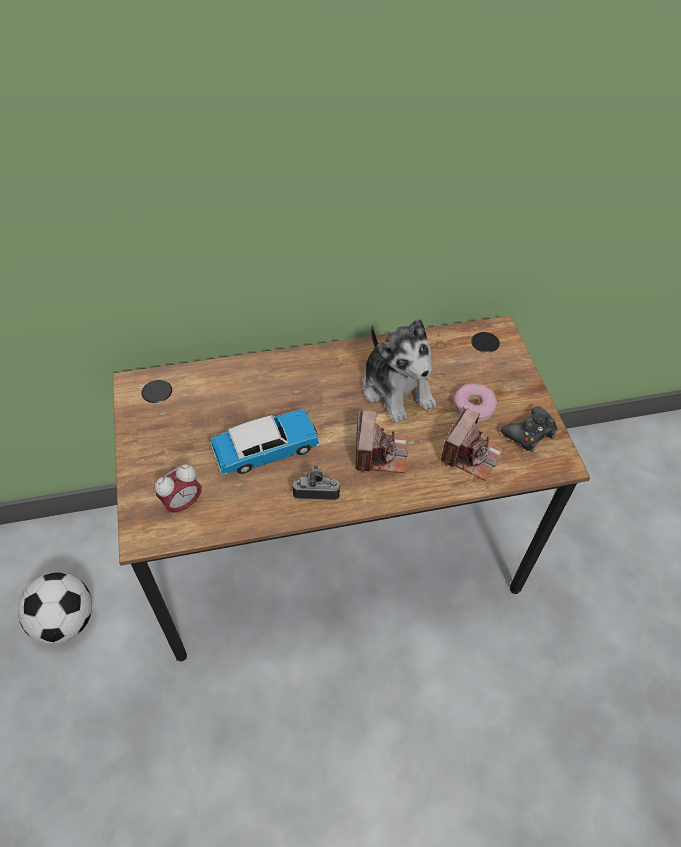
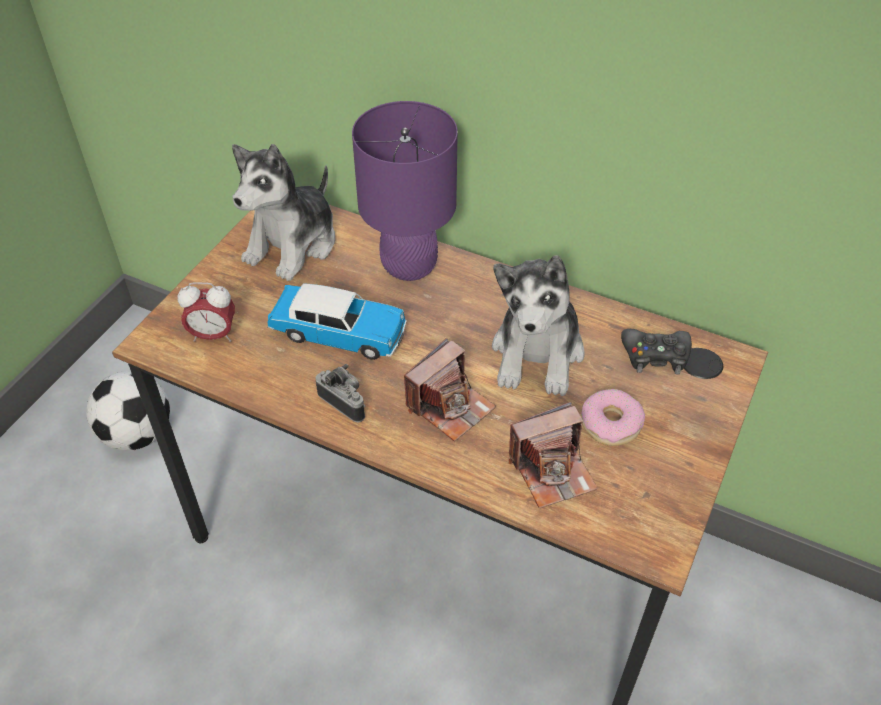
camera: 40 degrees right, 5 degrees down
black game controller [501,406,557,452] -> black game controller moved to [621,329,692,374]
none -> plush toy [232,144,335,281]
none -> purple table lamp [352,101,458,281]

